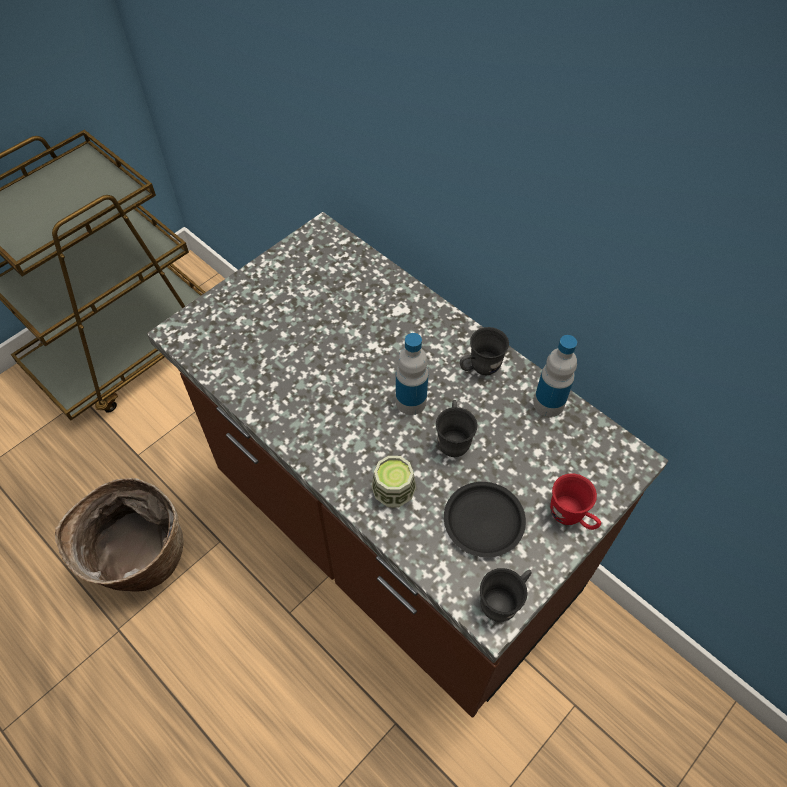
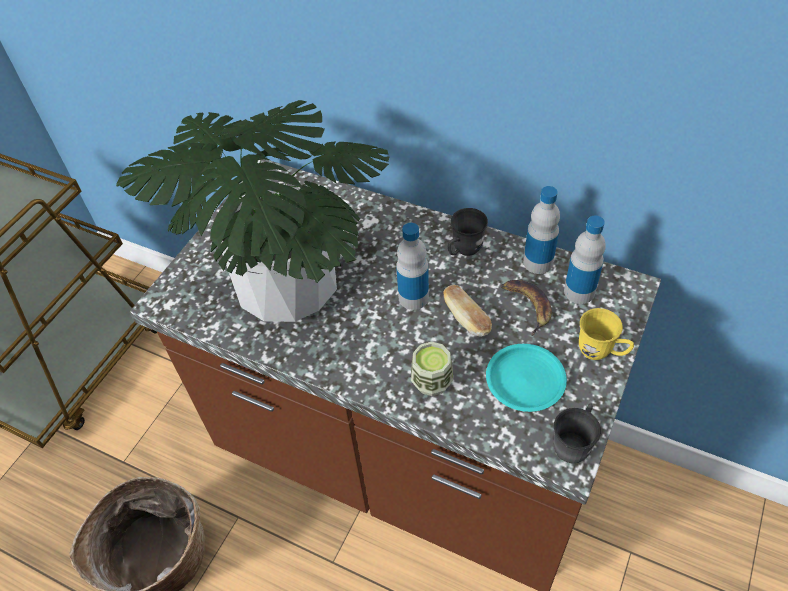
camera: 15 degrees left, 5 degrees down
grey mug [436,400,477,457] -> bread [444,285,492,337]
black plate [444,482,526,557] -> turquoise plate [486,344,567,412]
red mug [550,473,601,530] -> yellow mug [579,308,634,360]
none -> potted plant [116,100,389,322]
none -> banana [501,280,552,336]
none -> bottle [564,216,606,304]

